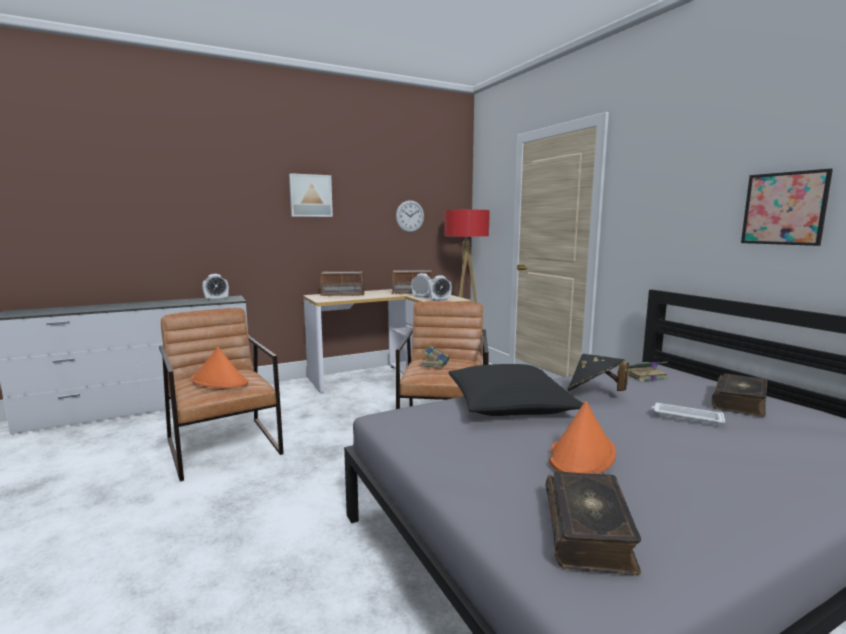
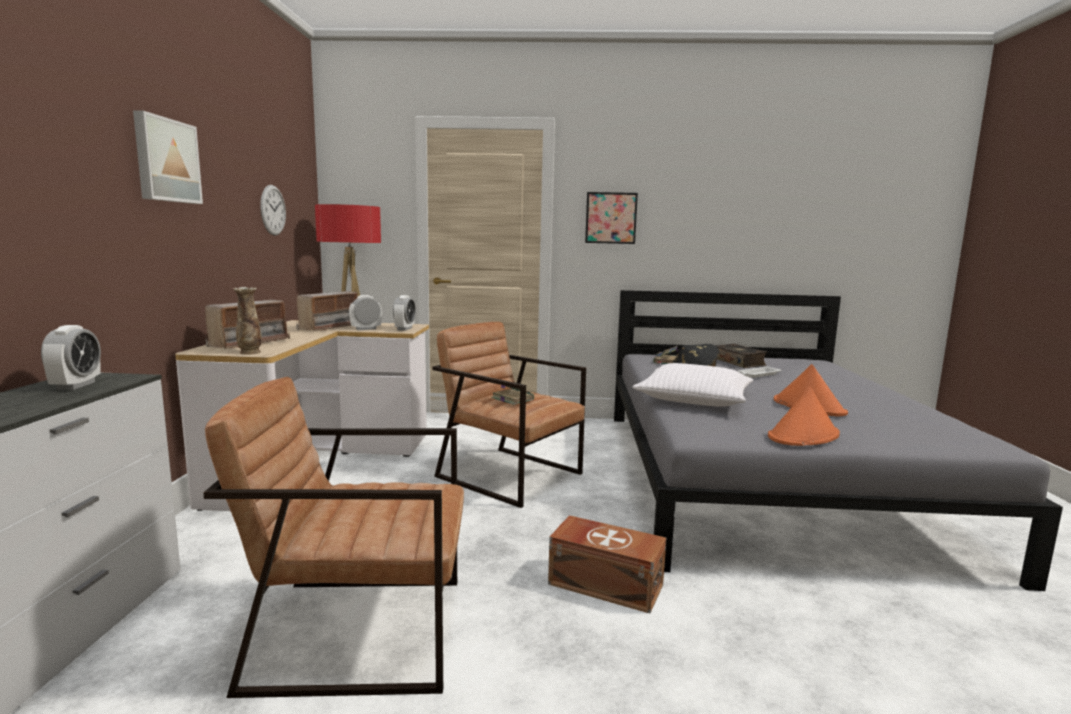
camera: 60 degrees left, 0 degrees up
orange hat [191,347,248,389] -> orange hat moved to [768,386,840,446]
black pillow [449,364,583,416] -> white pillow [633,363,753,407]
book [546,471,641,575] -> none
picture [741,169,833,246] -> picture moved to [585,192,638,244]
none -> vase [233,287,262,355]
none -> brown storage box [548,515,666,613]

